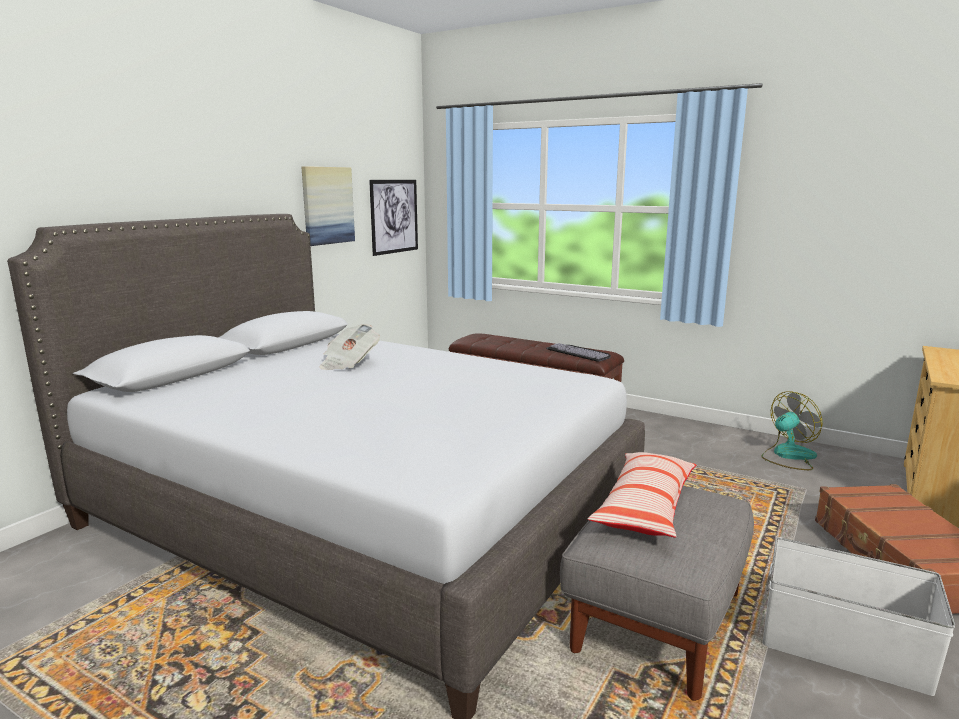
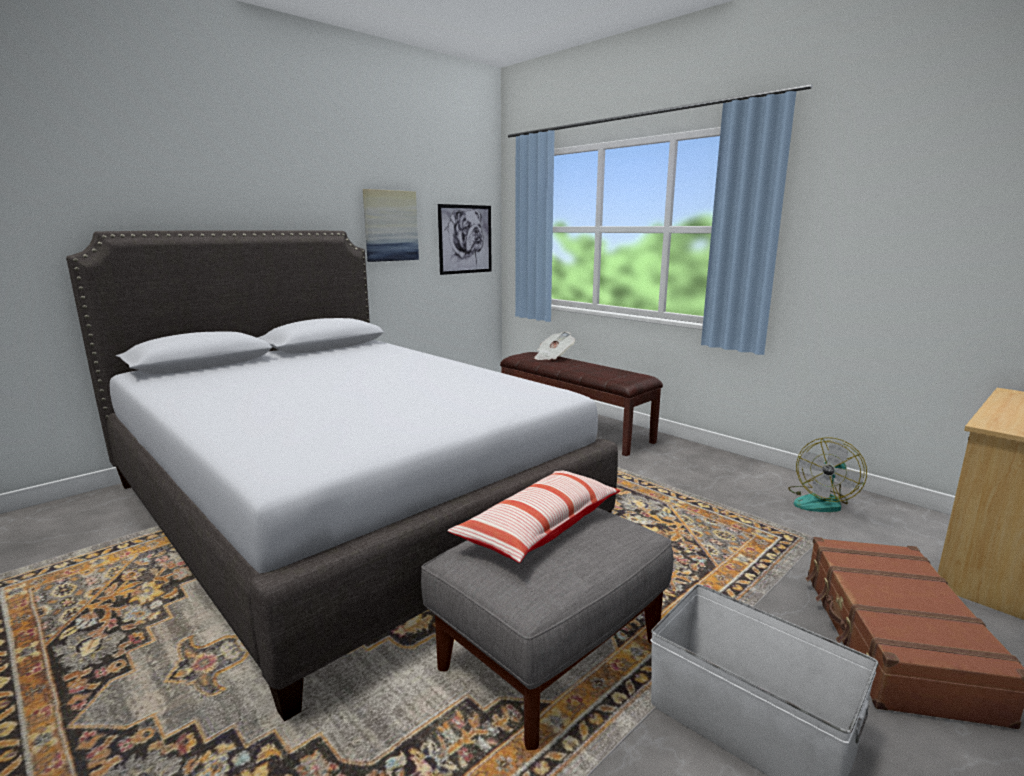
camera: 15 degrees right, 0 degrees up
newspaper [319,324,380,370] -> newspaper moved to [534,332,575,360]
keyboard [546,343,611,362] -> none
fan [762,391,822,470] -> fan turned 150 degrees clockwise [788,437,867,512]

